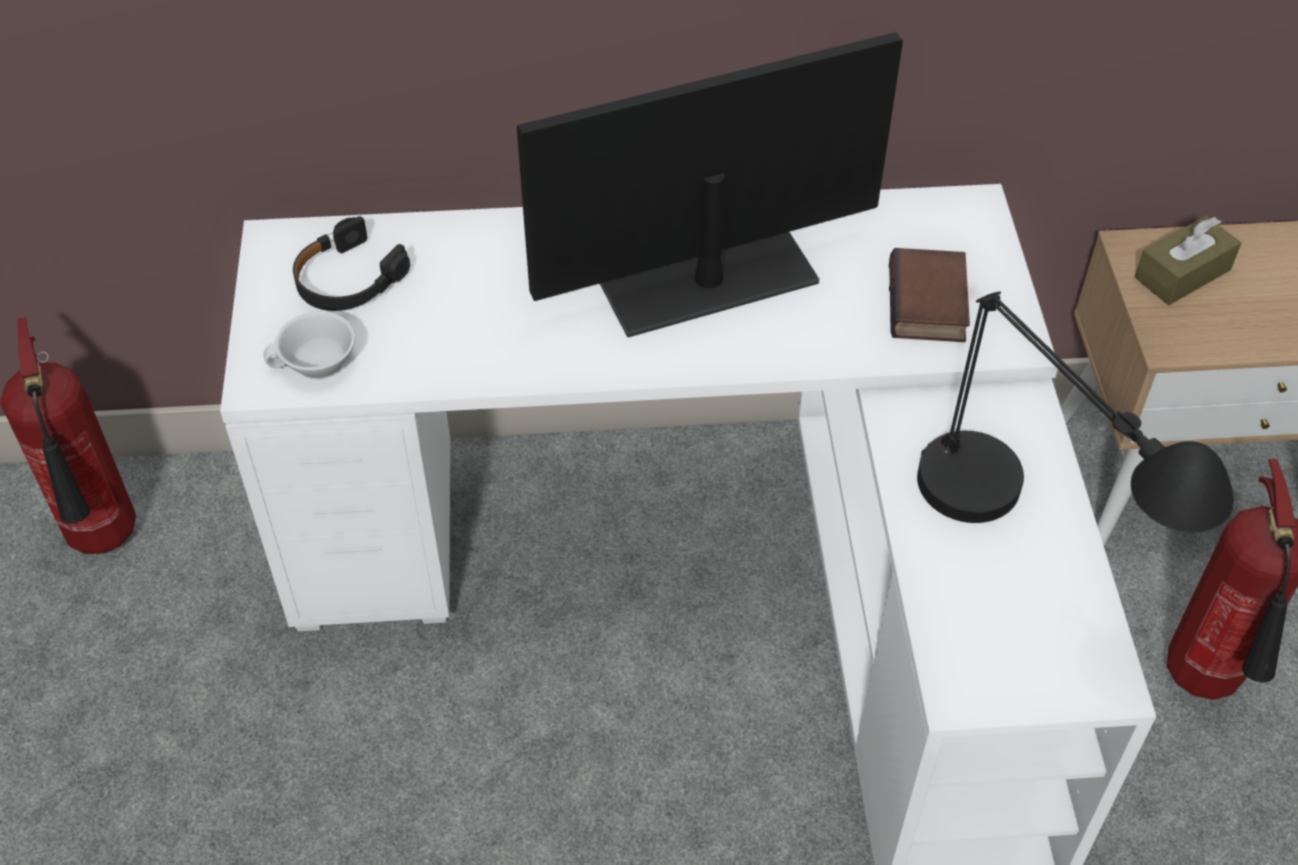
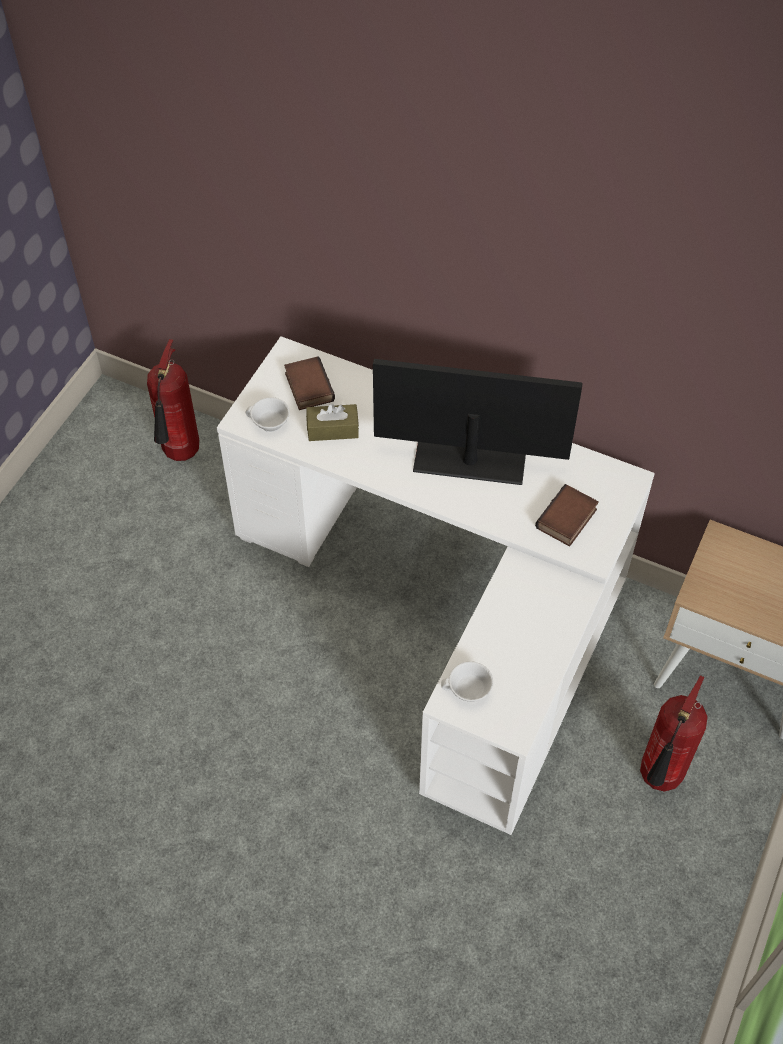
camera: 30 degrees right, 5 degrees up
black headphones [293,216,410,311] -> book [284,356,335,410]
black table lamp [917,292,1234,532] -> none
brown tissue box [1135,216,1241,305] -> brown tissue box moved to [306,404,359,441]
none -> white cup [441,661,493,702]

